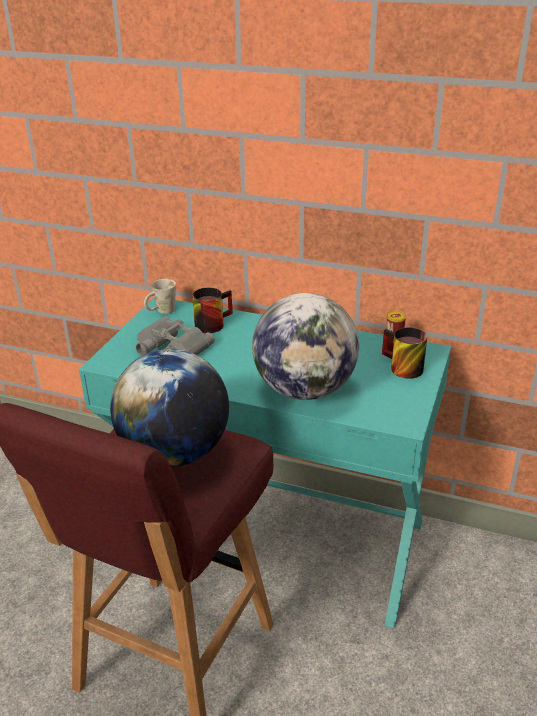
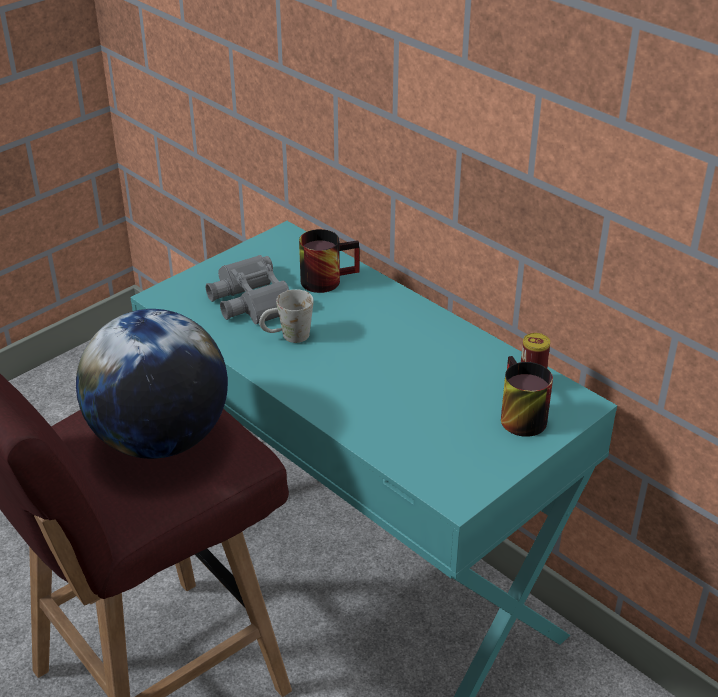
camera: 25 degrees right, 5 degrees up
white mug [144,279,176,314] -> white mug moved to [259,289,314,343]
globe [252,293,359,400] -> none

